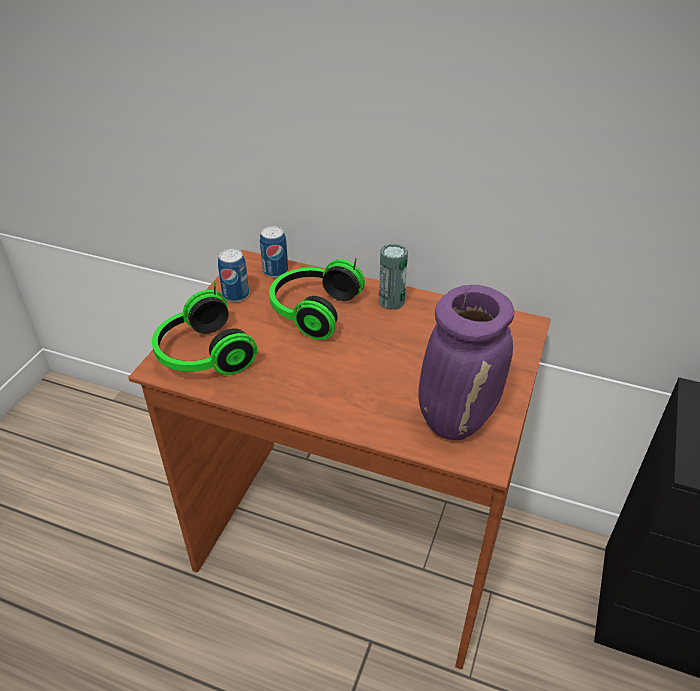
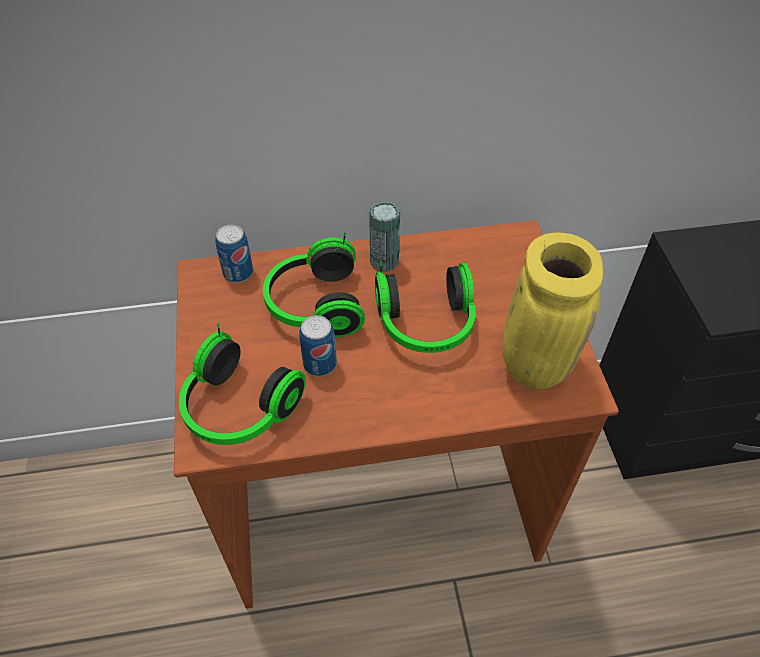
camera: 30 degrees left, 10 degrees up
can [218,249,249,302] -> can moved to [299,315,337,376]
purple vase [418,285,514,440] -> yellow vase [502,233,603,390]
none -> headphones [375,261,476,353]

